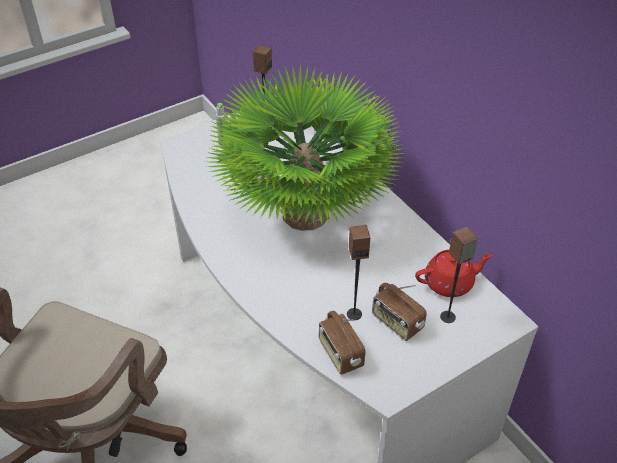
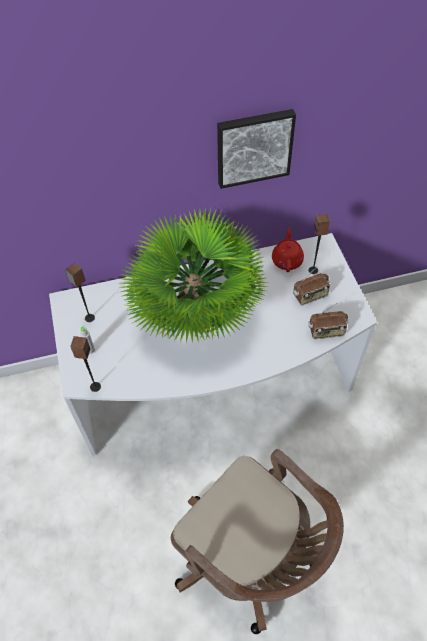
camera: 70 degrees left, 10 degrees up
speaker [347,225,370,320] -> speaker moved to [70,336,101,392]
none -> picture [217,109,296,189]

